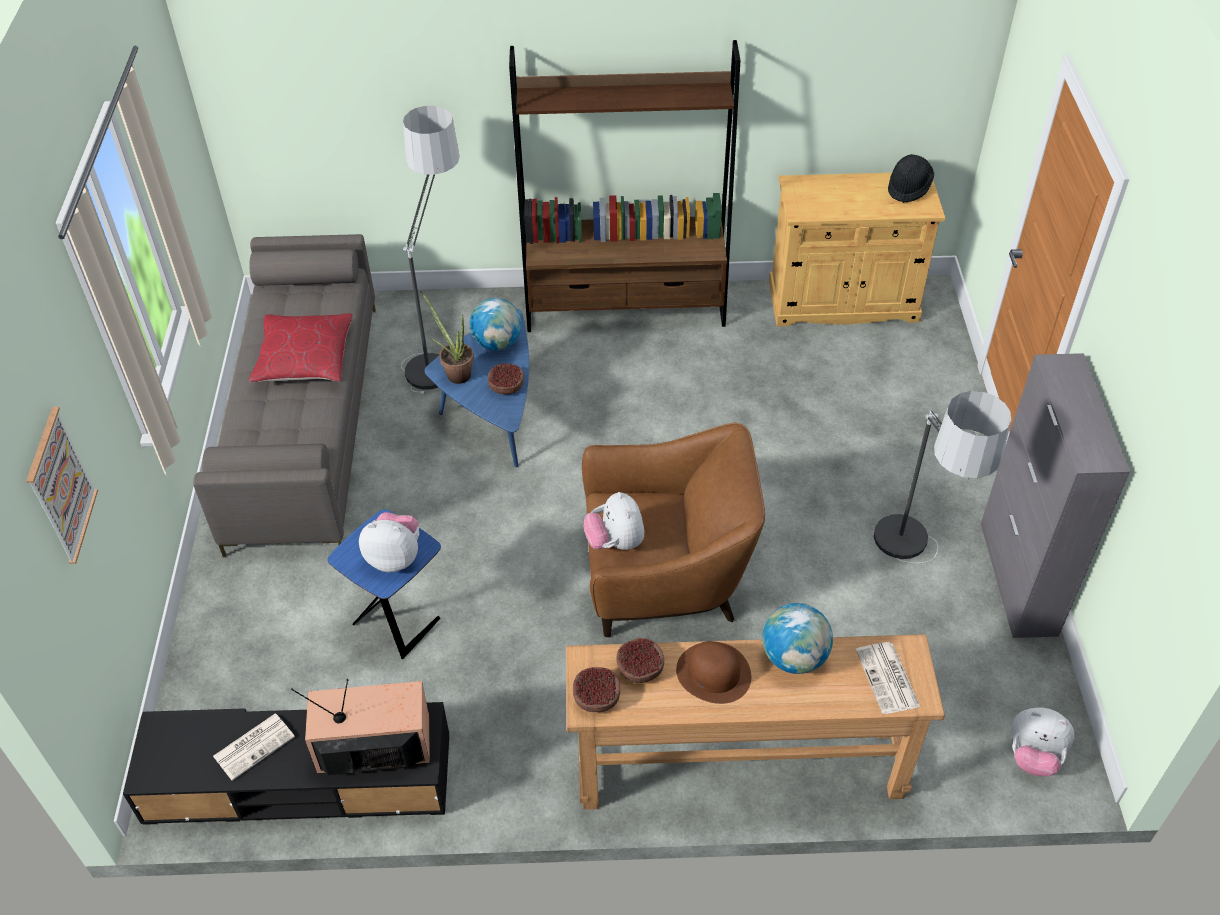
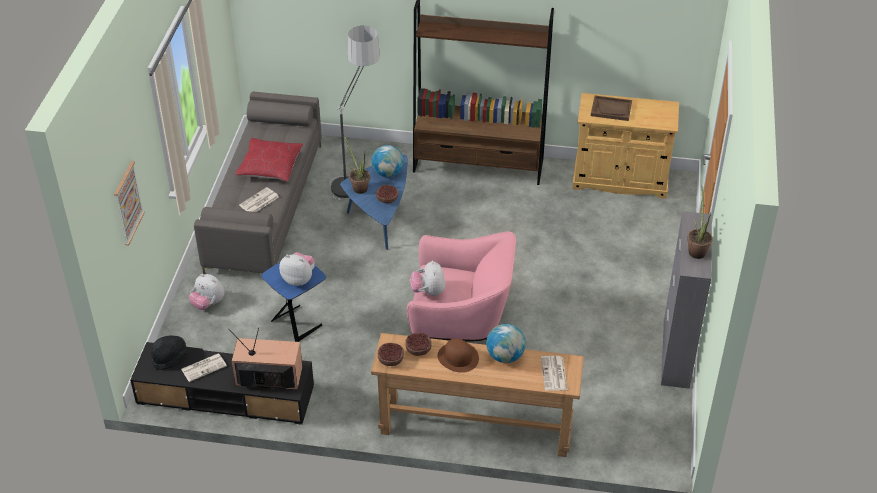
camera: 10 degrees right, 5 degrees down
brown armchair [582,423,765,637] -> pink armchair [407,231,516,341]
floor lamp [874,391,1011,563] -> none
black hat [888,154,934,203] -> black hat moved to [151,335,186,370]
plush toy [1011,707,1074,776] -> plush toy moved to [189,274,225,310]
none -> newspaper [239,187,279,212]
none -> brown tray [591,96,632,121]
none -> potted plant [687,185,713,259]

